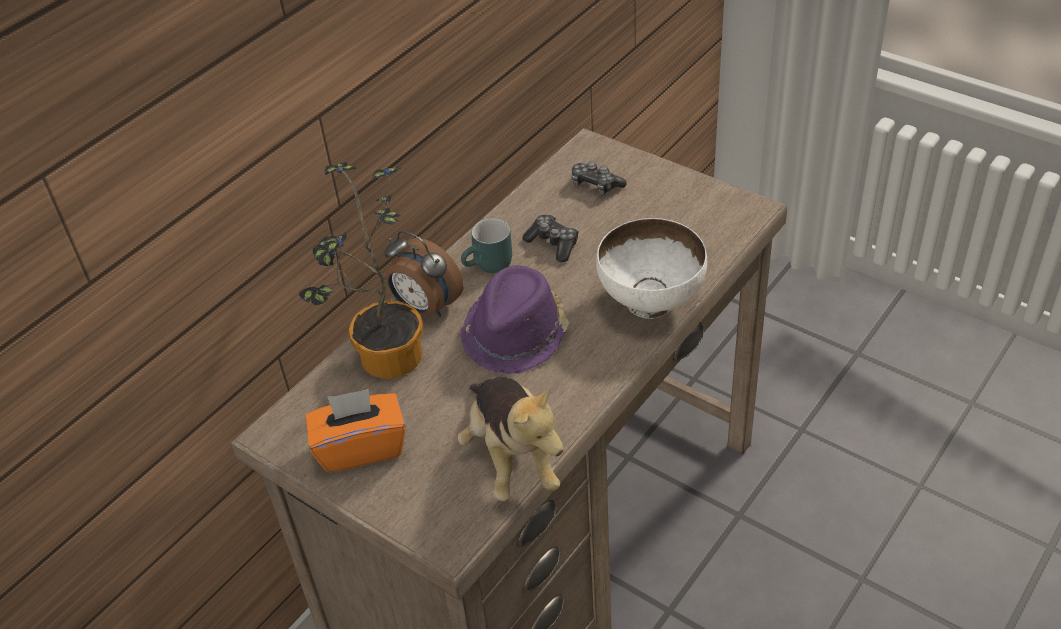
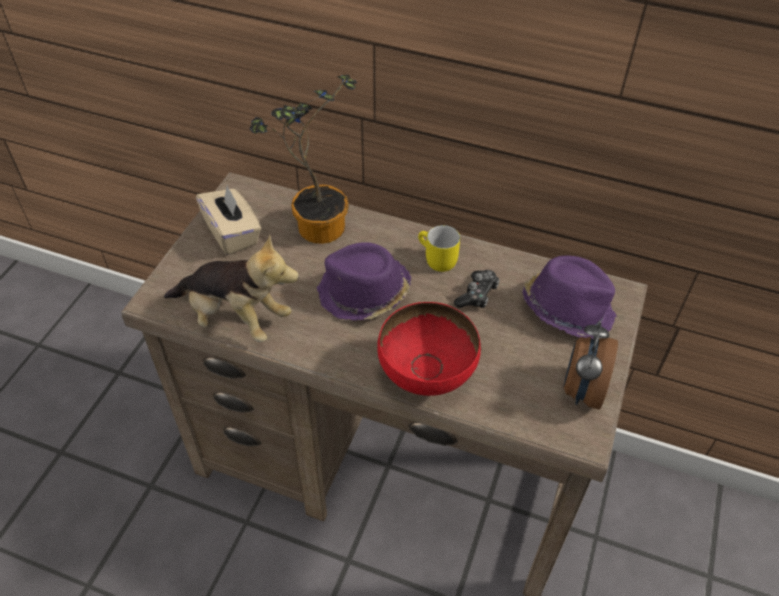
camera: 70 degrees right, 5 degrees up
orange tissue box [306,389,406,473] -> beige tissue box [196,185,261,255]
alarm clock [384,231,464,317] -> alarm clock moved to [564,321,618,410]
plush toy [458,377,563,501] -> plush toy turned 120 degrees counterclockwise [164,234,299,342]
turquoise mug [461,218,512,273] -> yellow mug [418,225,460,272]
game controller [572,161,627,195] -> purple hat [522,256,617,339]
white bowl [596,218,707,319] -> red bowl [377,302,481,396]

